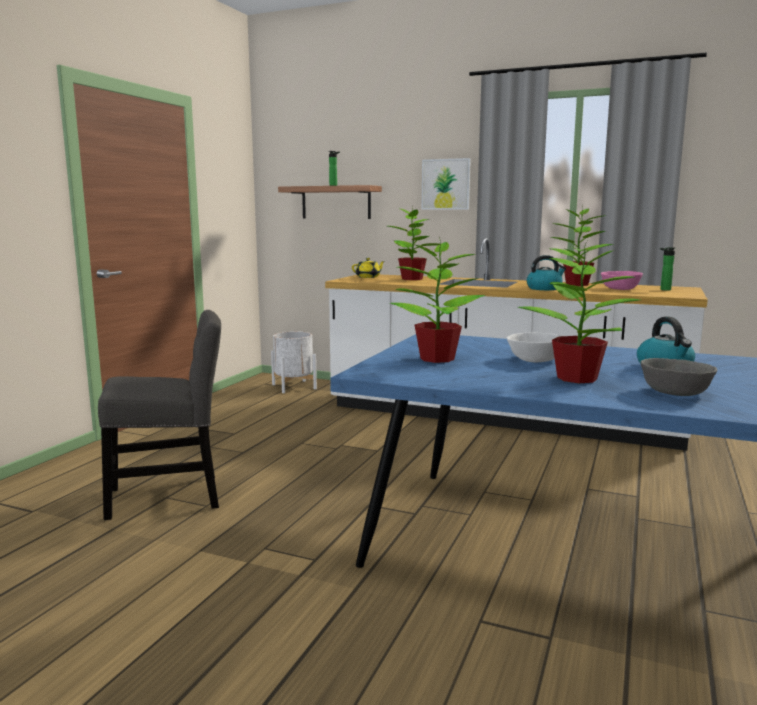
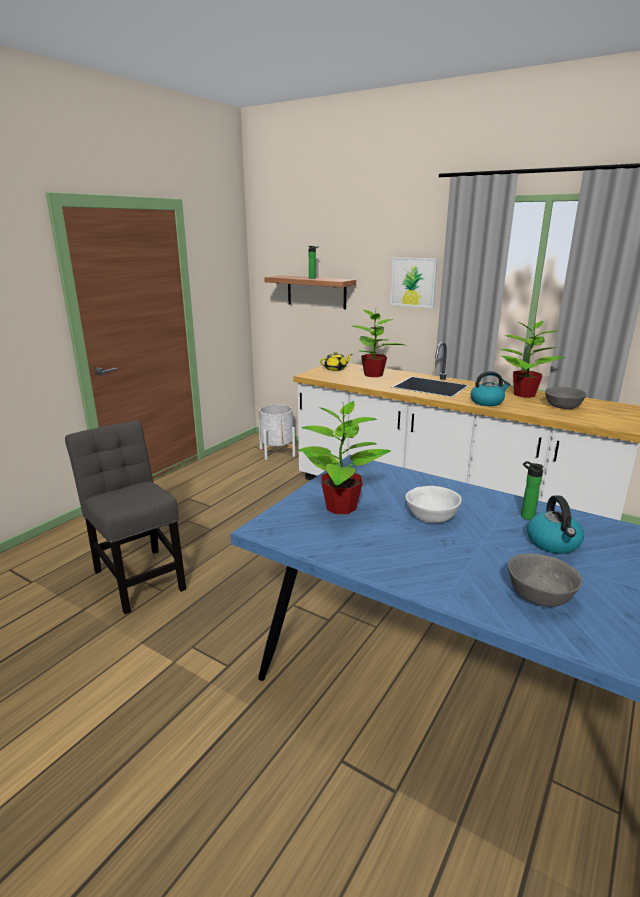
camera: 10 degrees right, 10 degrees up
grey chair [98,310,221,520] -> grey chair turned 120 degrees counterclockwise [65,420,186,614]
potted plant [517,241,640,383] -> none
pink bowl [601,271,643,290] -> grey bowl [545,387,587,409]
bottle [660,247,675,291] -> bottle moved to [521,461,544,520]

